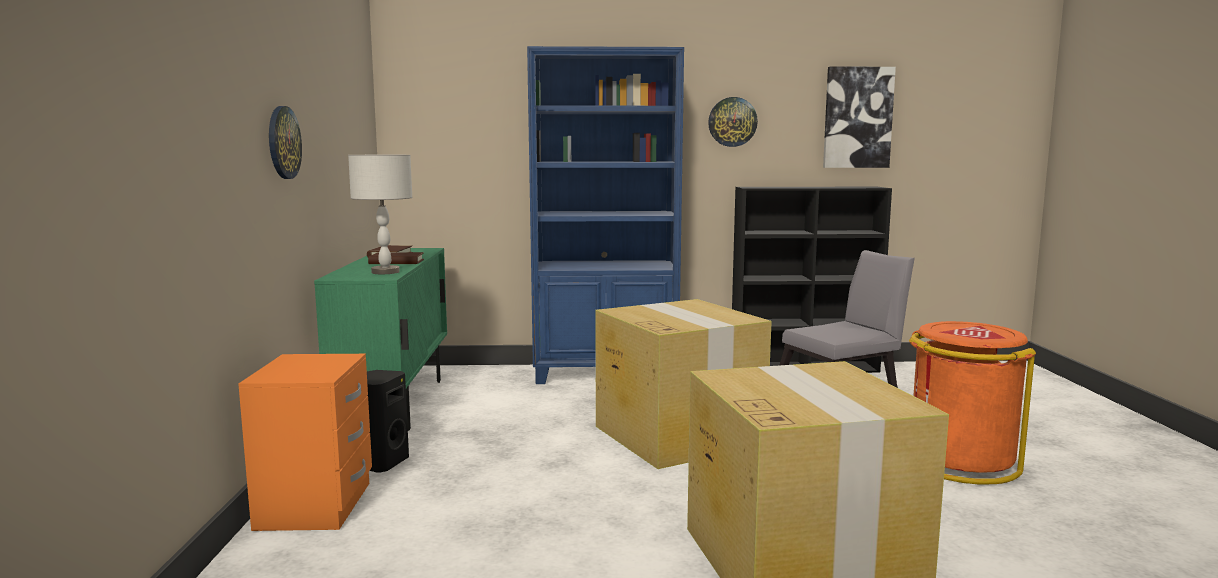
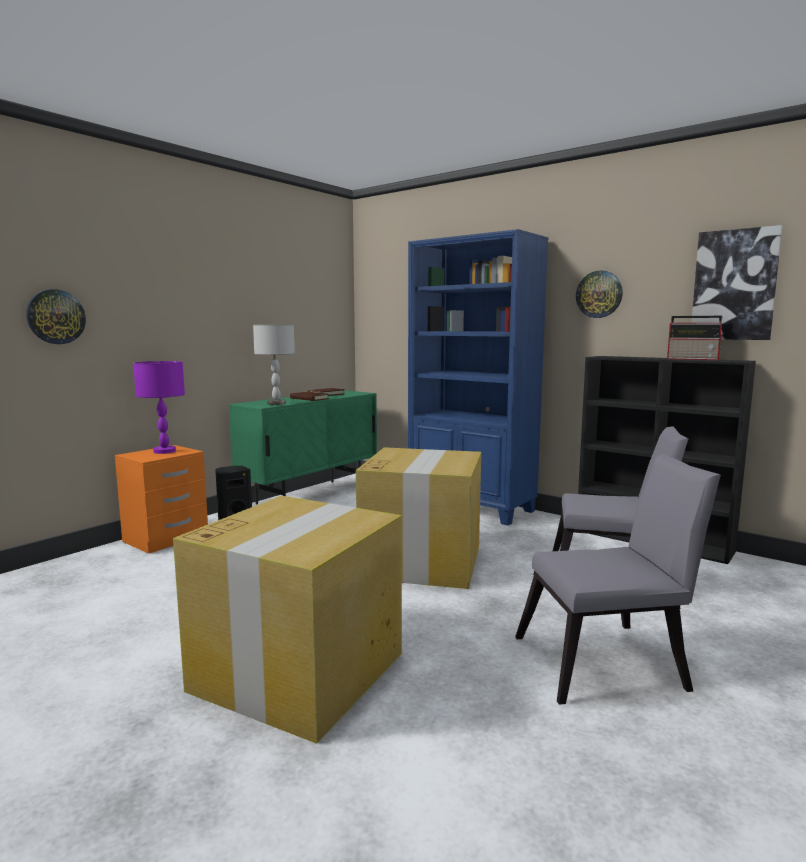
camera: 40 degrees right, 0 degrees up
wall clock [269,106,302,179] -> wall clock moved to [26,289,86,344]
orange trash can [909,321,1036,485] -> grey chair [515,454,721,705]
none -> purple table lamp [133,361,185,454]
none -> radio [667,316,724,360]

